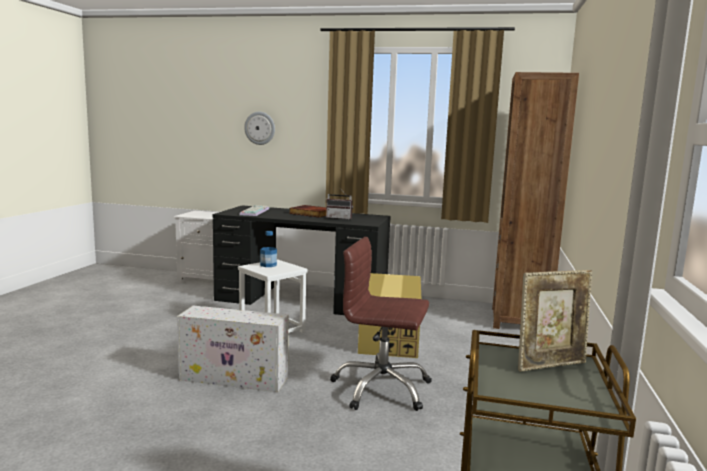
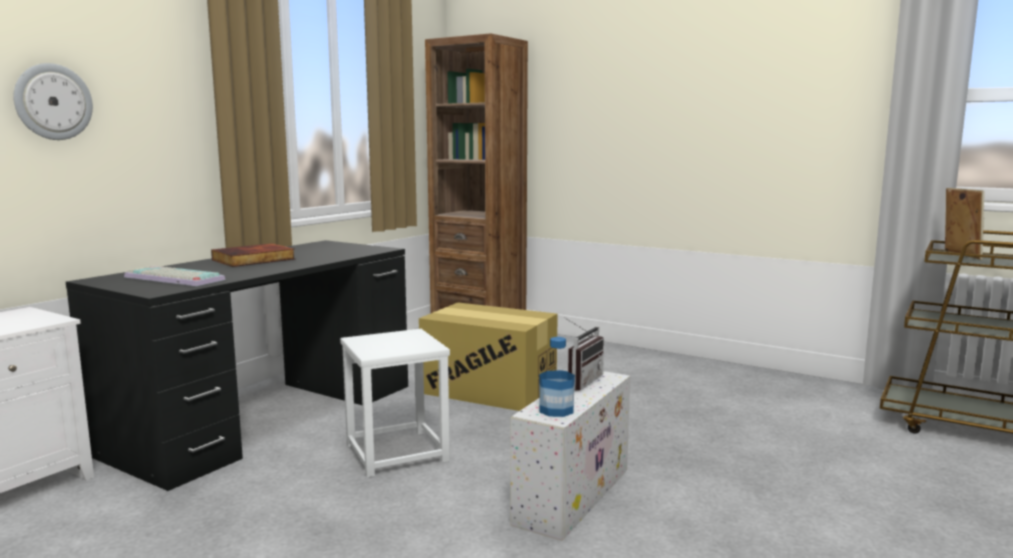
camera: 70 degrees left, 0 degrees up
bottle [260,231,277,267] -> bottle moved to [539,337,575,417]
radio [326,187,353,220] -> radio moved to [564,317,604,391]
brown office chair [330,237,432,411] -> none

